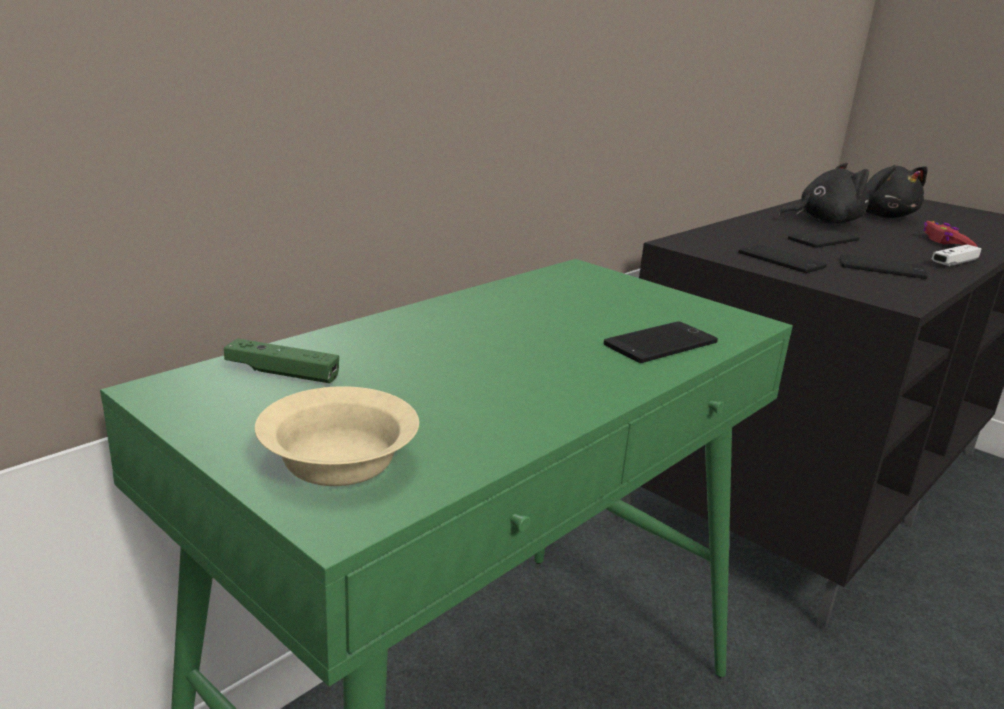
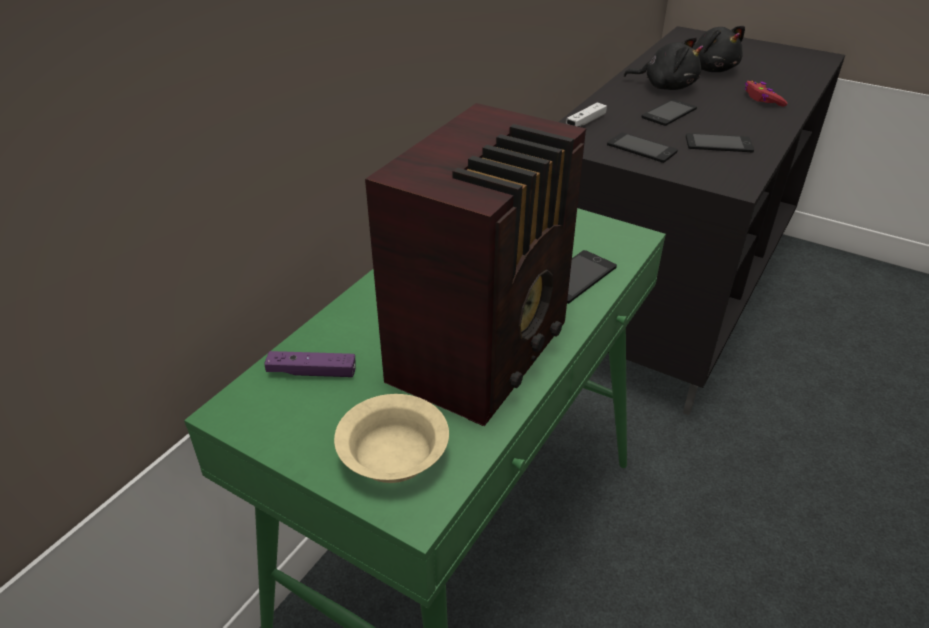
camera: 10 degrees left, 15 degrees up
green game controller [224,338,339,383] -> purple game controller [264,351,355,377]
black plush toy [778,163,869,223] -> black plush toy turned 45 degrees clockwise [624,37,703,90]
white game controller [932,245,982,266] -> white game controller moved to [566,102,607,127]
none -> radio [365,103,586,426]

